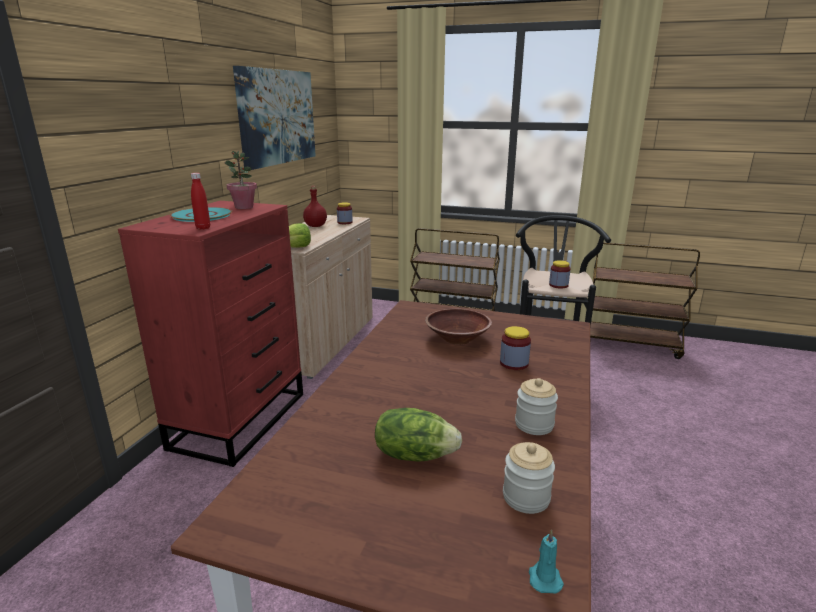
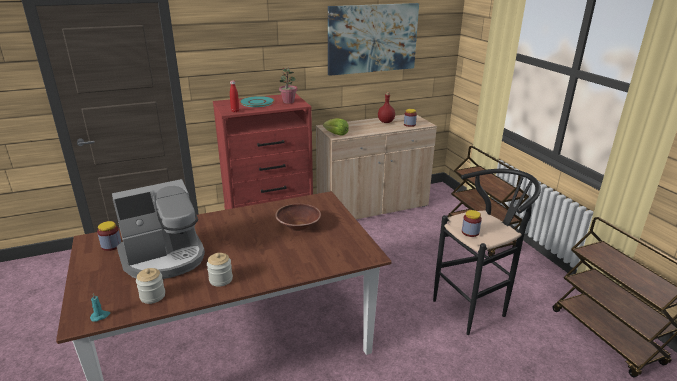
camera: 50 degrees right, 5 degrees up
lettuce [375,408,462,461] -> coffee machine [112,179,205,279]
jar [500,326,531,370] -> jar moved to [97,221,121,251]

